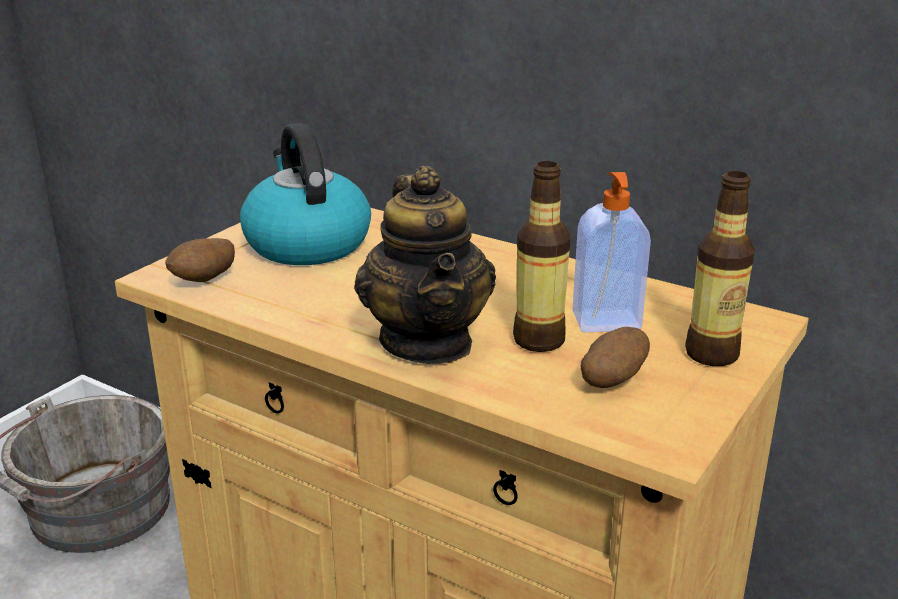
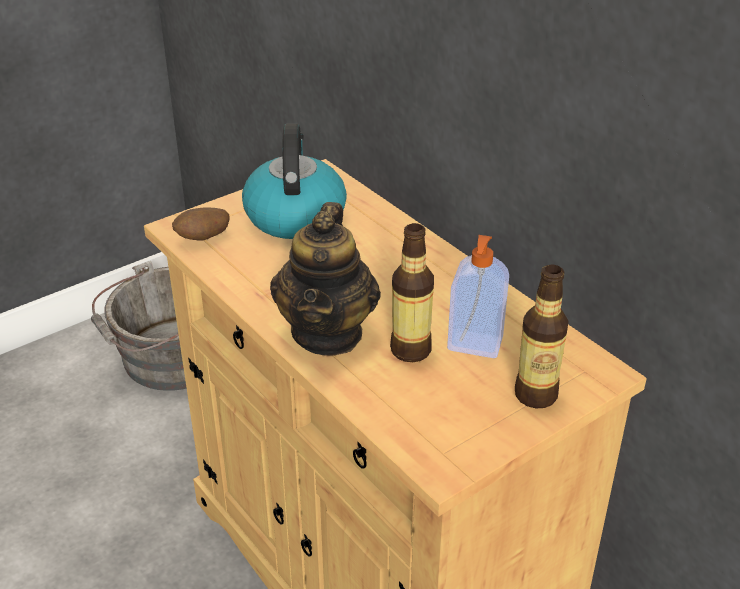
camera: 20 degrees right, 10 degrees up
potato [581,327,650,388] -> none

